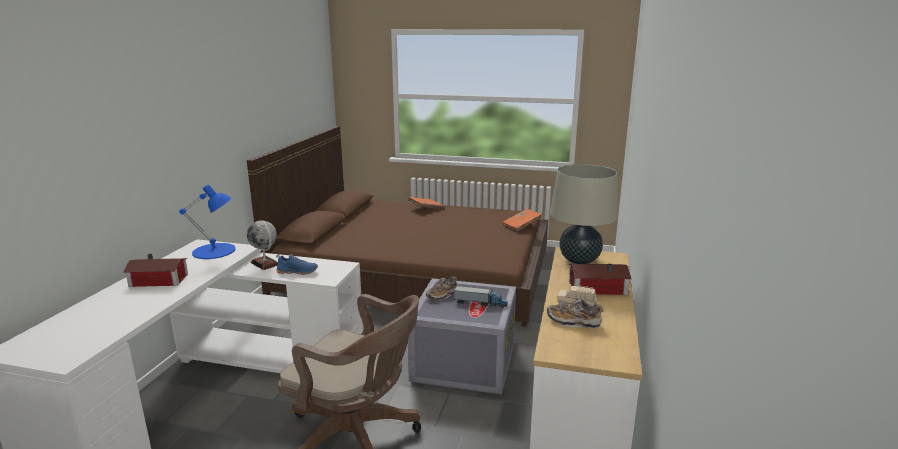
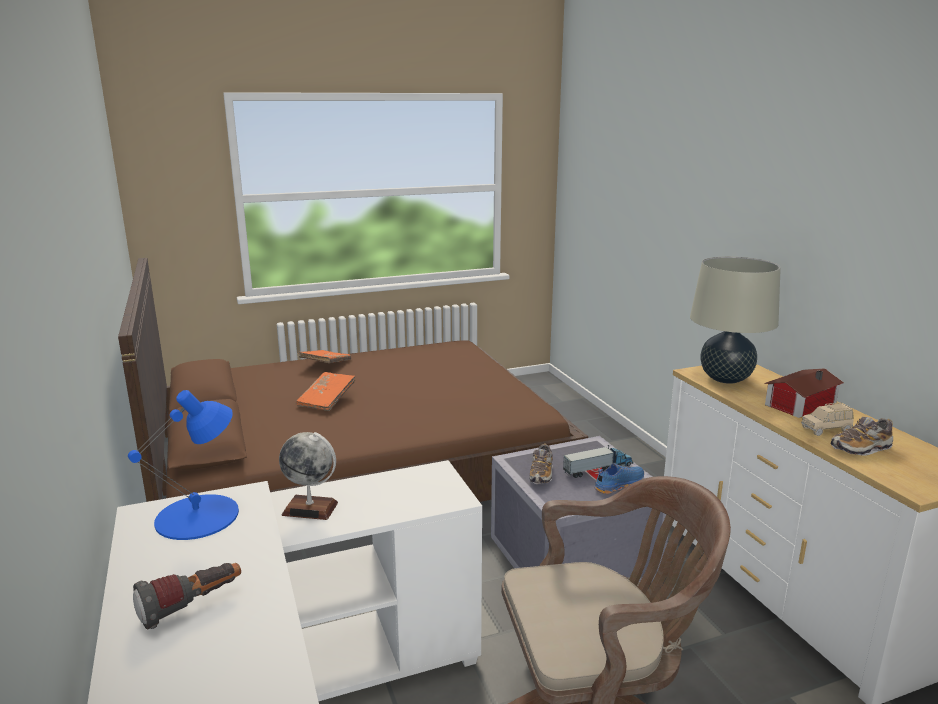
camera: 35 degrees left, 0 degrees up
toy house [123,254,188,287] -> flashlight [133,563,241,629]
blue shoe [276,254,318,275] -> blue shoe moved to [594,463,644,494]
orange book [503,209,542,231] -> orange book moved to [296,372,355,411]

